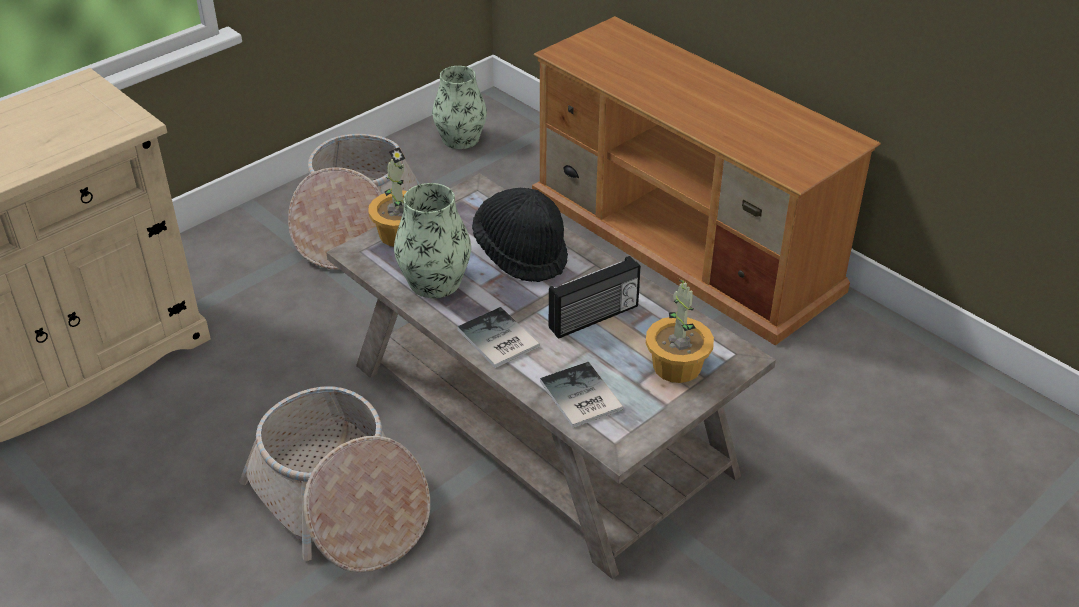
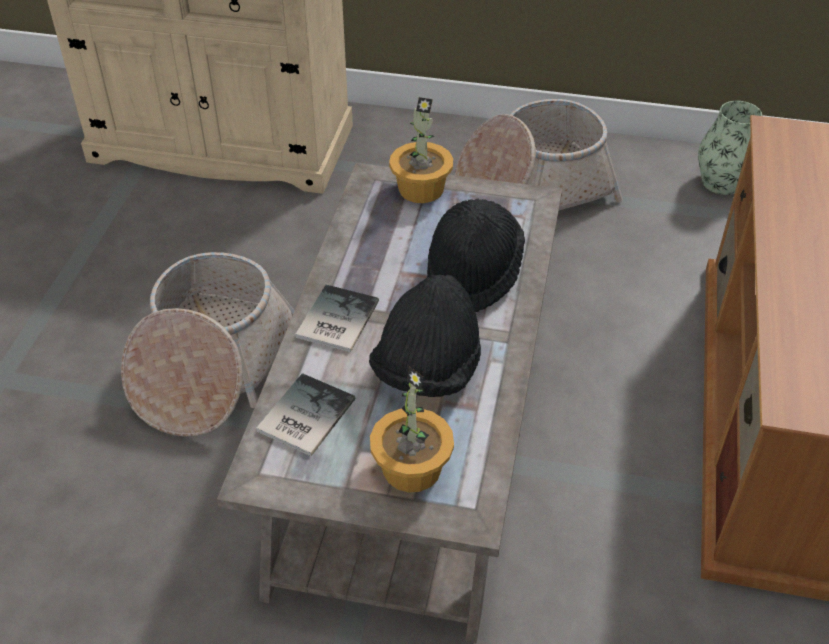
camera: 55 degrees right, 5 degrees up
vase [394,183,471,298] -> none
radio [549,256,641,339] -> black hat [369,275,481,397]

